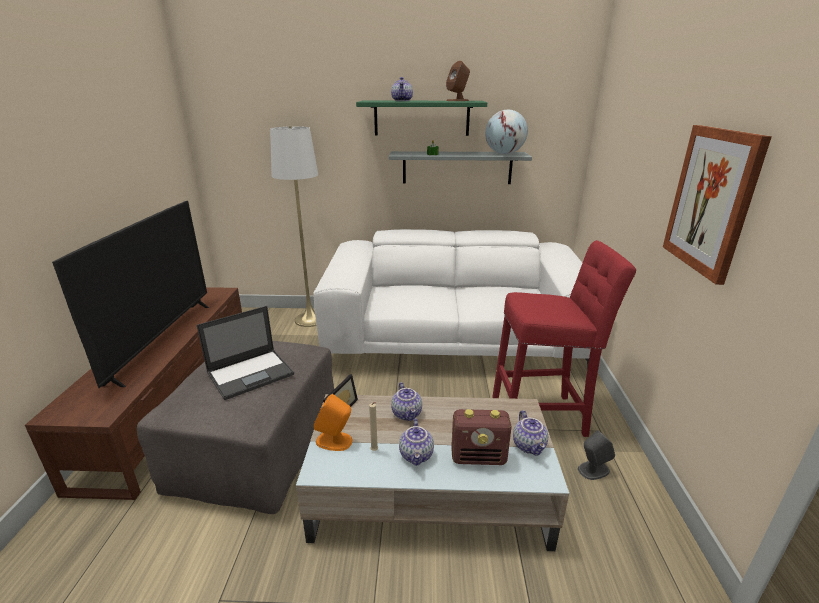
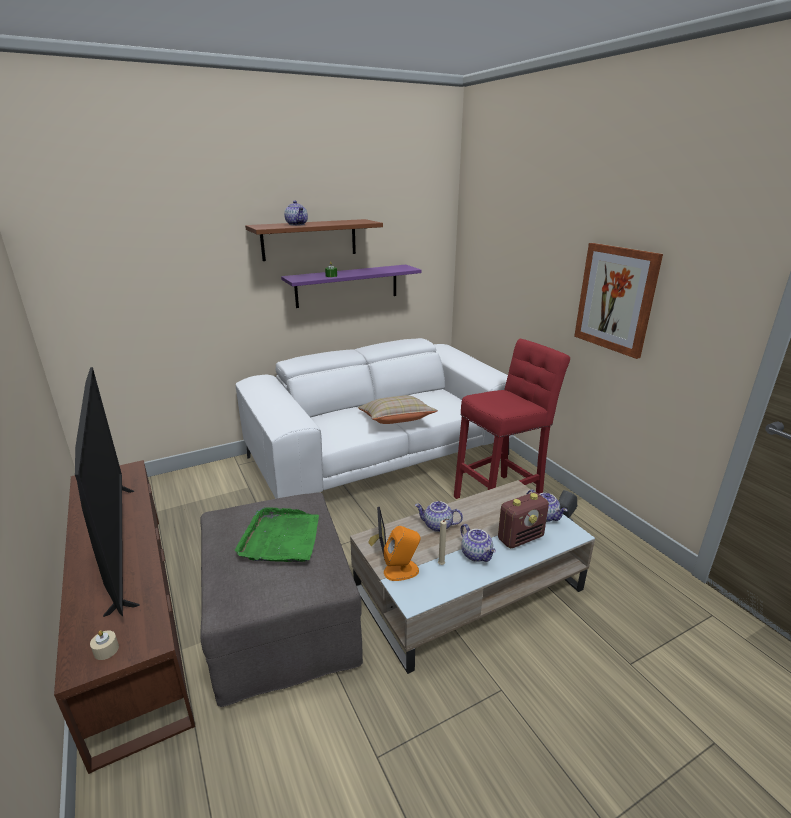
camera: 30 degrees left, 0 degrees up
laptop [197,306,294,400] -> green tray [235,507,319,562]
white floor lamp [270,126,318,327] -> none
green shelf [356,101,487,136] -> brown shelf [245,219,383,261]
grey shelf [389,151,532,184] -> purple shelf [281,265,422,308]
teapot [391,382,422,421] -> teapot turned 150 degrees clockwise [415,501,463,532]
brown speaker [446,61,470,101] -> none
globe [485,110,528,154] -> none
none -> beige candle [90,630,119,660]
none -> beige pillow [358,395,438,424]

